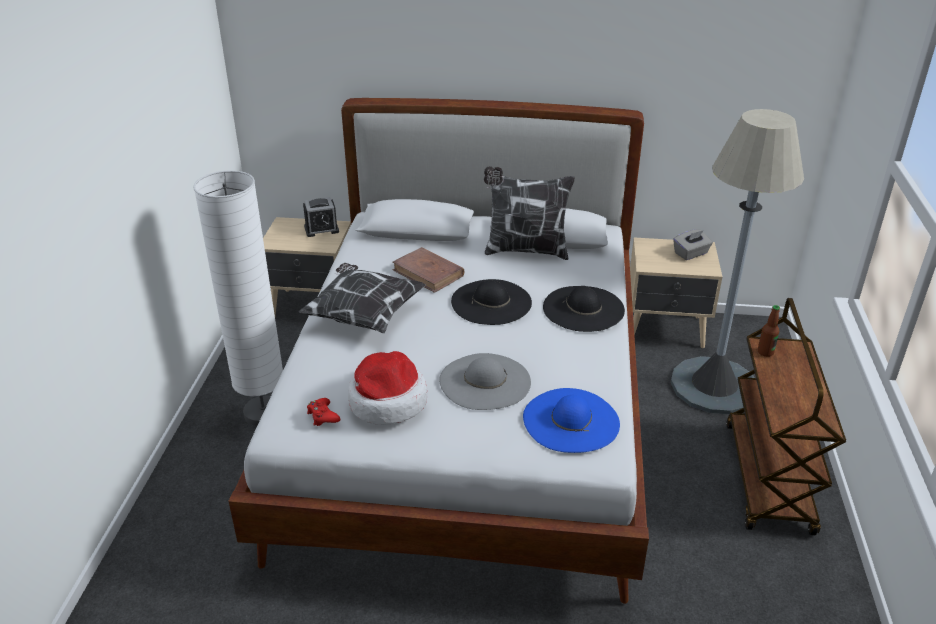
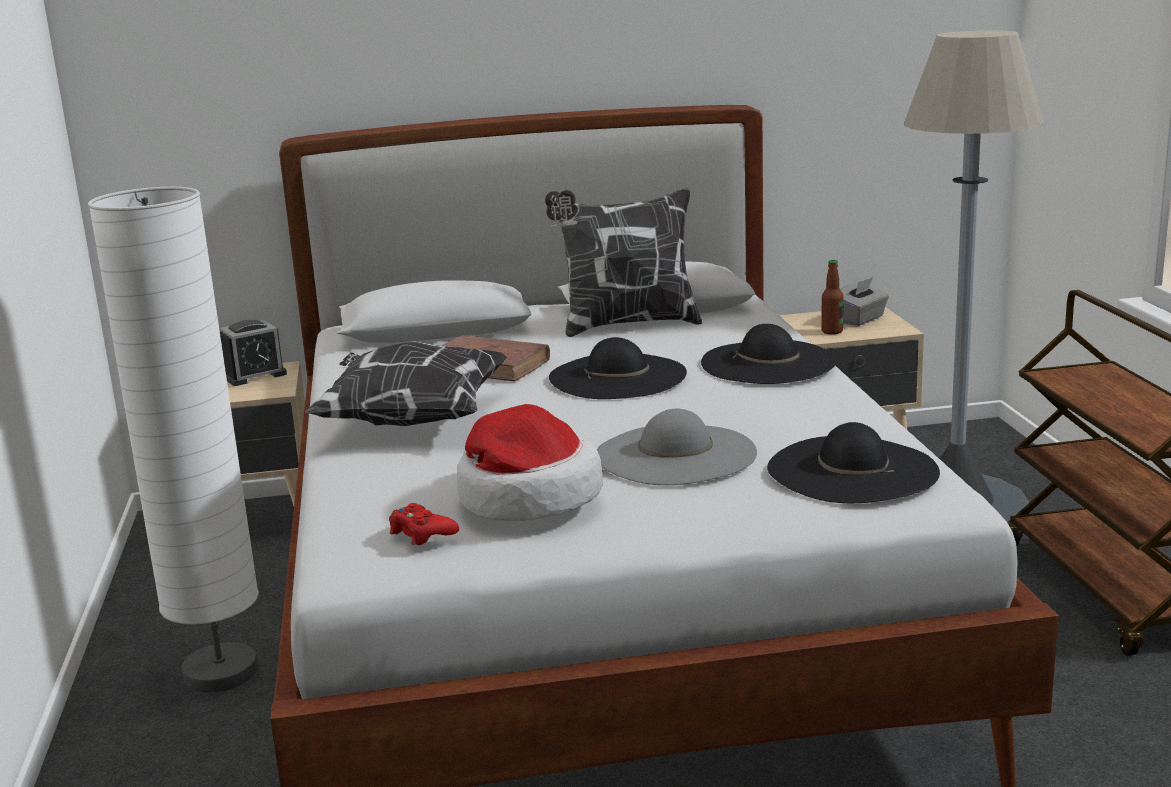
camera: 15 degrees left, 15 degrees down
blue hat [523,388,620,453] -> black hat [767,422,940,503]
bottle [758,305,780,357] -> bottle moved to [821,260,844,335]

